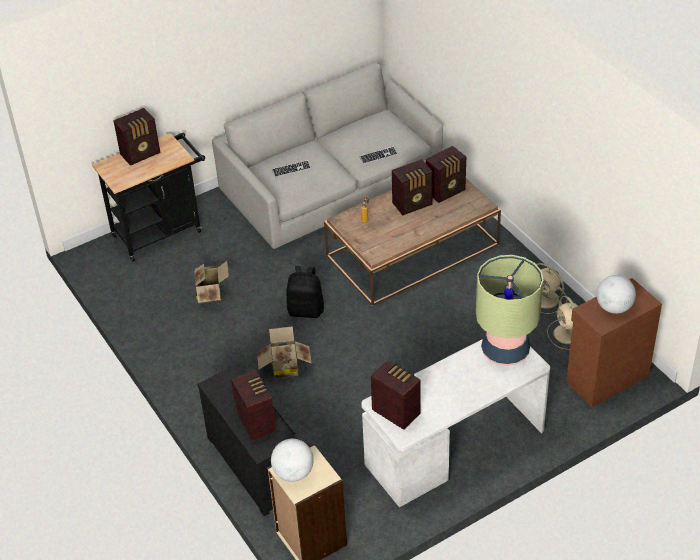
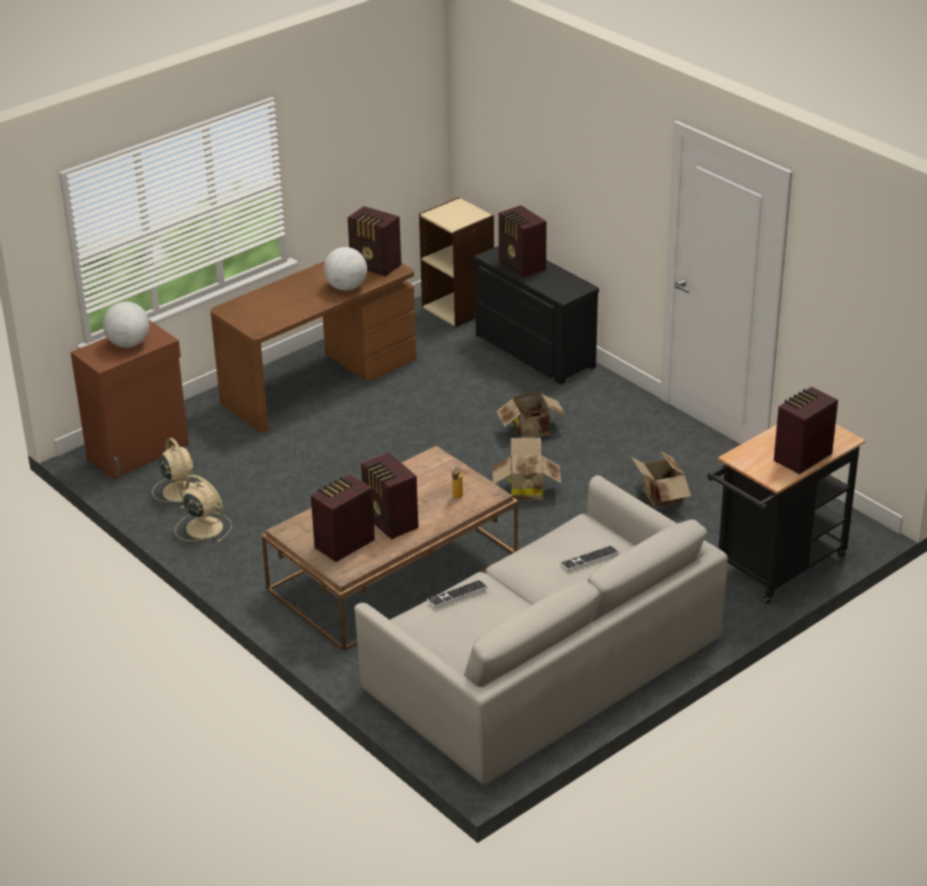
camera: 170 degrees right, 10 degrees down
globe [271,439,314,482] -> globe moved to [324,247,367,291]
black backpack [286,266,324,318] -> cardboard box [492,437,561,500]
white desk [361,339,550,507] -> brown desk [211,261,416,432]
radio [392,159,433,215] -> radio turned 90 degrees counterclockwise [361,452,418,540]
table lamp [476,255,543,366] -> none

